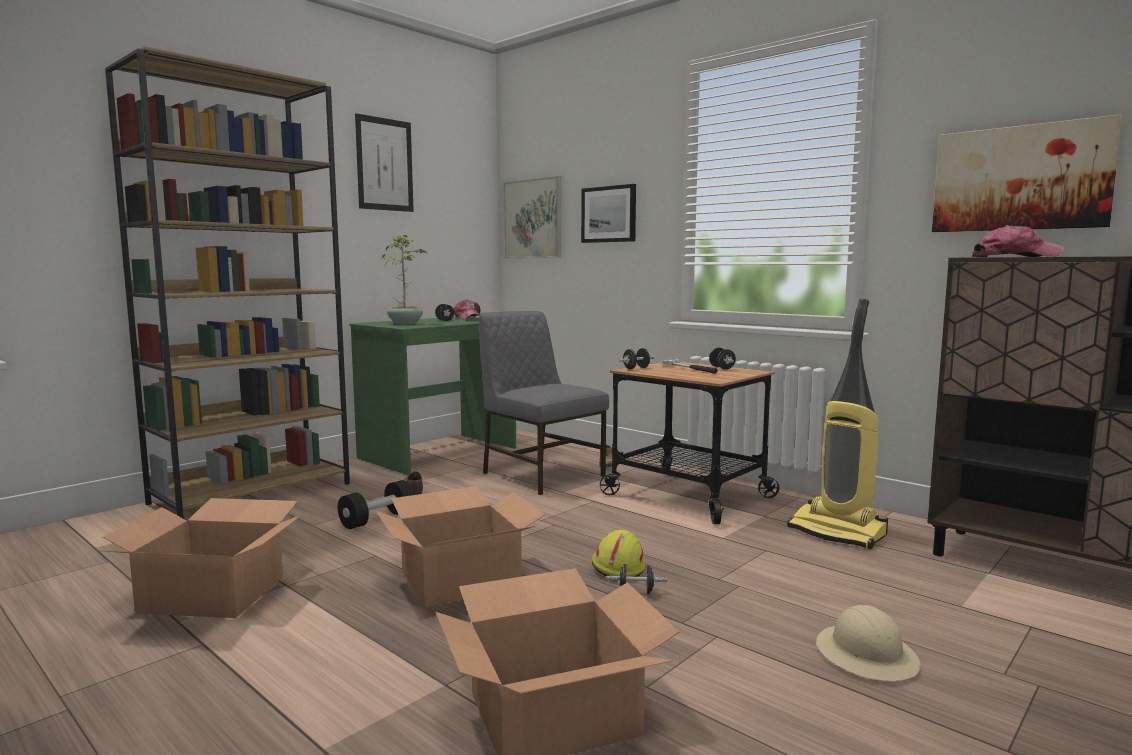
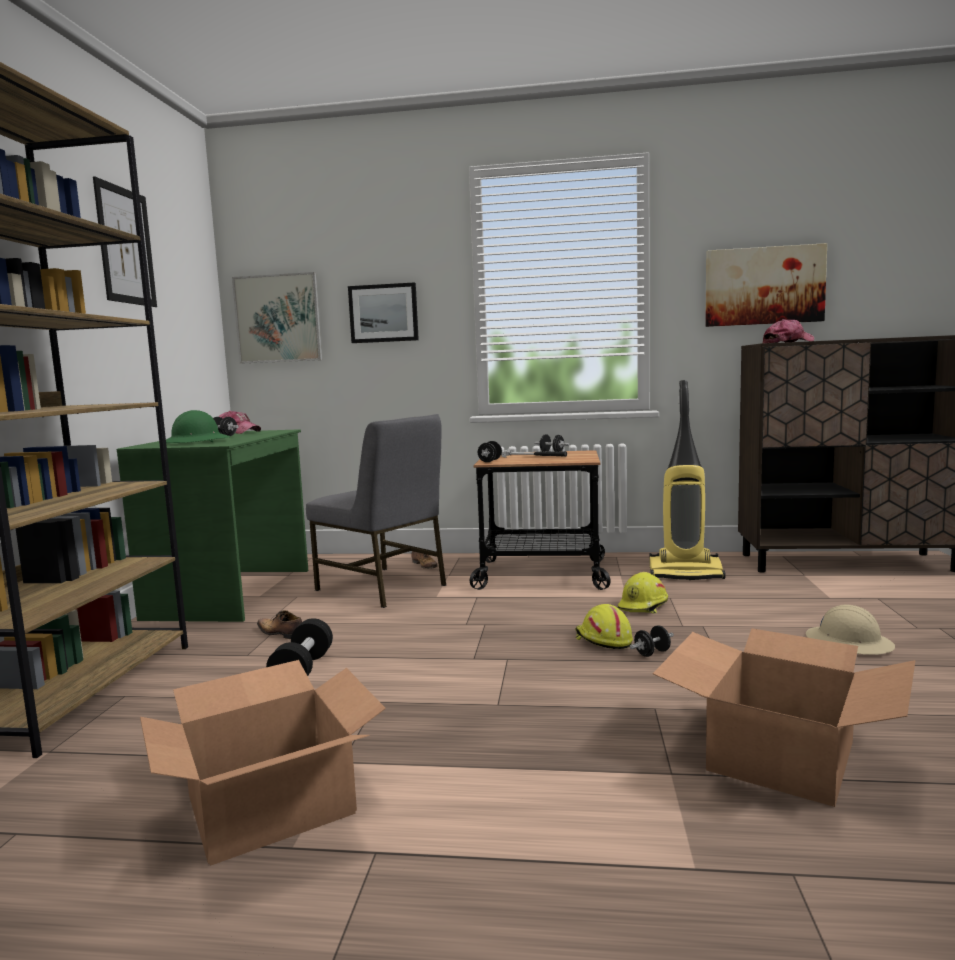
camera: 35 degrees left, 0 degrees up
cardboard box [375,486,545,607] -> none
potted plant [382,235,427,324] -> green hard hat [166,410,230,443]
grey chair [479,311,609,495] -> grey chair turned 150 degrees counterclockwise [306,414,446,608]
none -> yellow hard hat [618,572,668,614]

